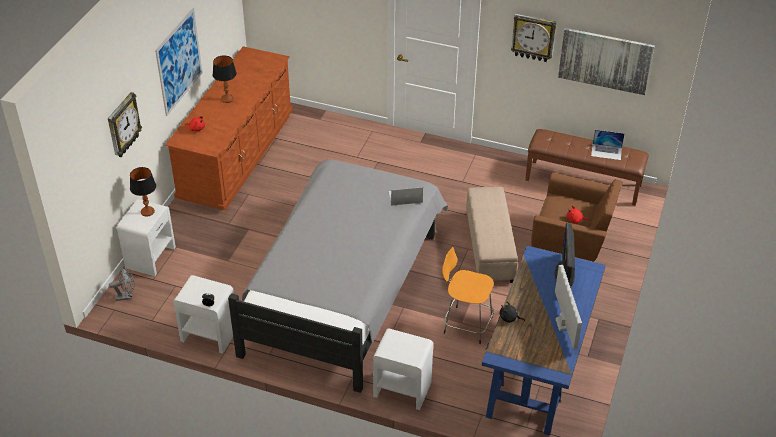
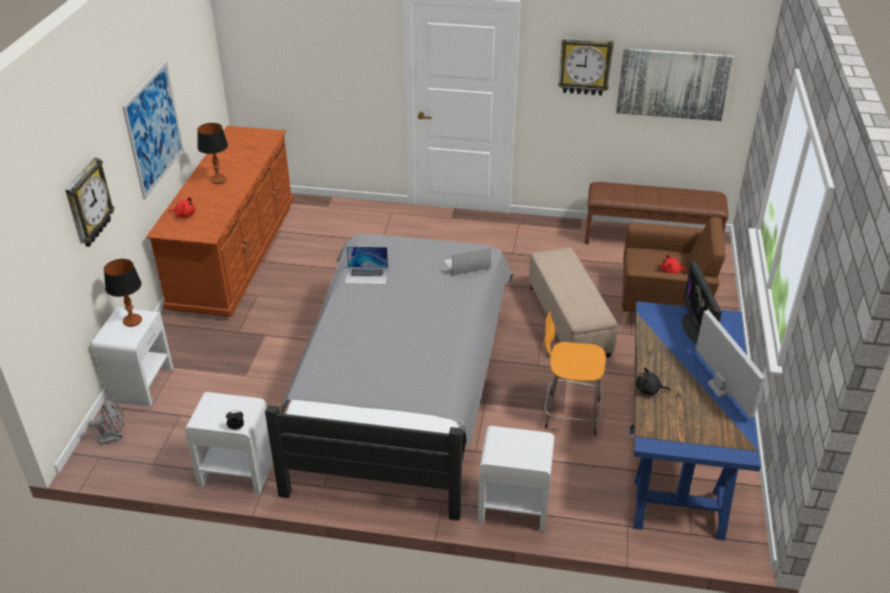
camera: 10 degrees left, 5 degrees down
laptop [591,130,625,160] -> laptop moved to [345,247,388,284]

